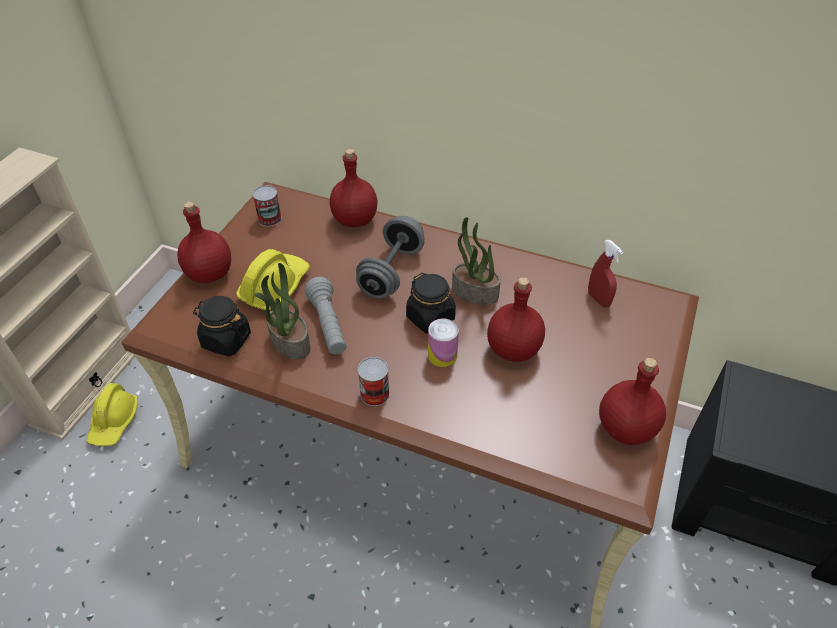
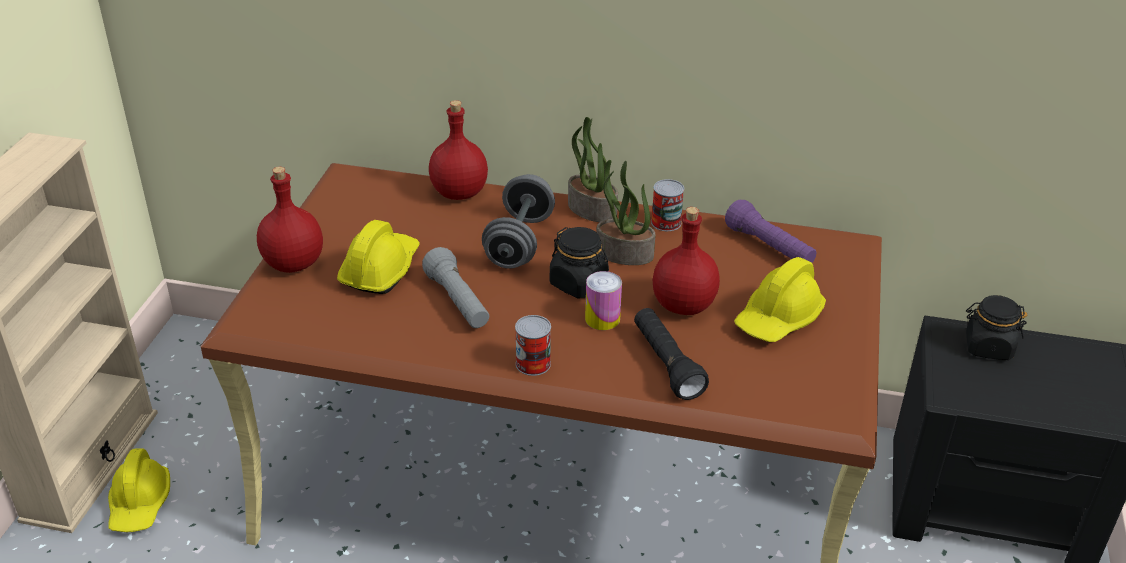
camera: 10 degrees left, 10 degrees down
black jar [193,296,251,356] -> black jar moved to [966,295,1027,360]
can [253,185,282,227] -> can moved to [651,179,684,231]
potted plant [254,263,310,359] -> potted plant moved to [568,117,618,222]
red spray bottle [588,240,623,307] -> purple flashlight [725,200,816,263]
red bottle [599,357,666,445] -> none
none -> black flashlight [634,308,709,400]
none -> yellow hard hat [734,257,826,342]

